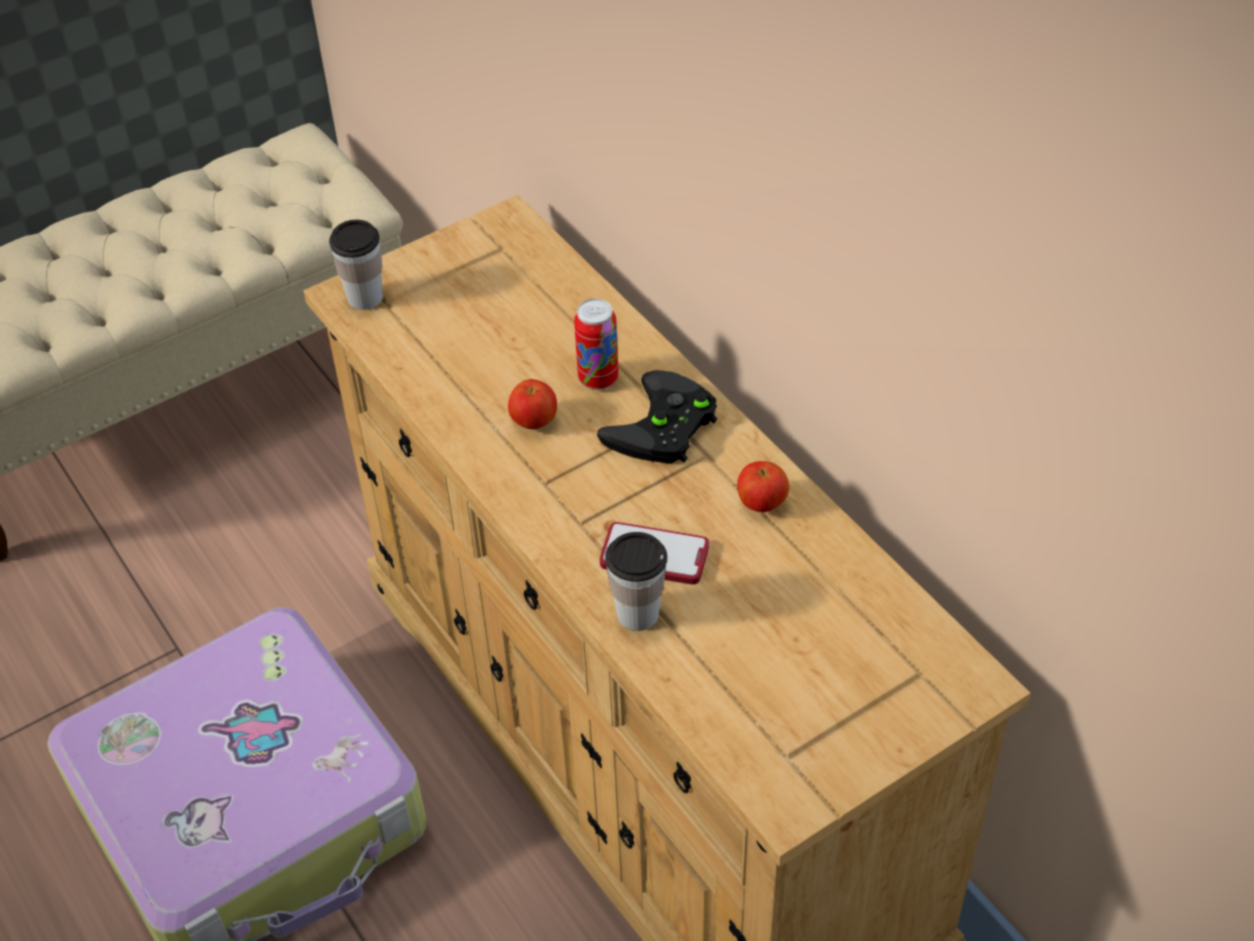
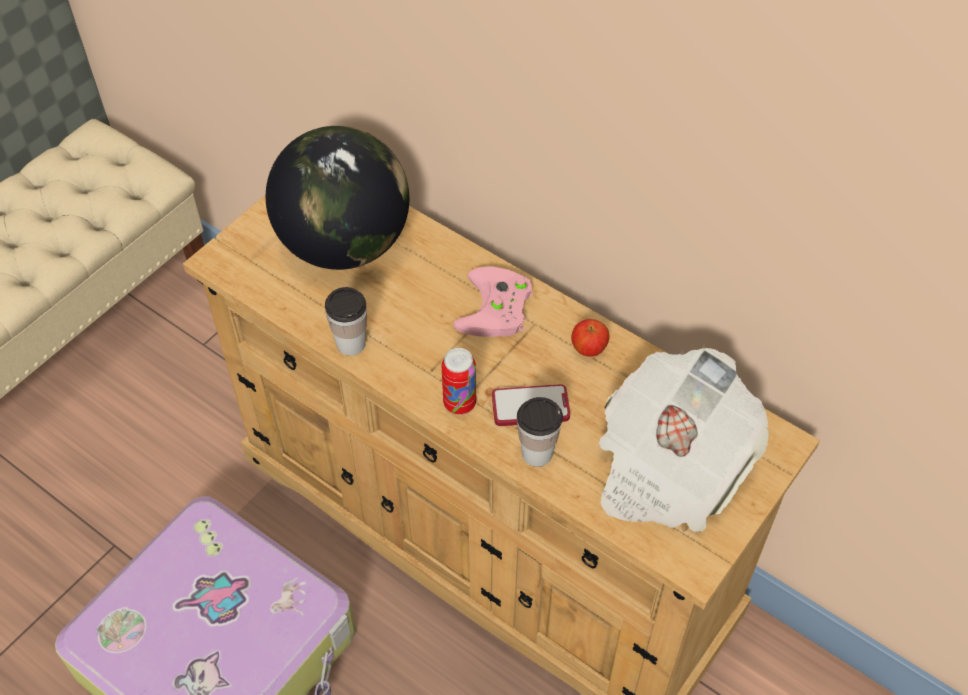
camera: 20 degrees left, 5 degrees up
cup [329,220,383,310] -> cup moved to [325,287,367,356]
apple [508,379,557,429] -> none
can [574,298,619,390] -> can moved to [442,348,476,415]
black game controller [597,370,717,464] -> pink game controller [454,266,532,337]
none -> globe [265,126,409,270]
none -> newspaper [599,348,769,532]

